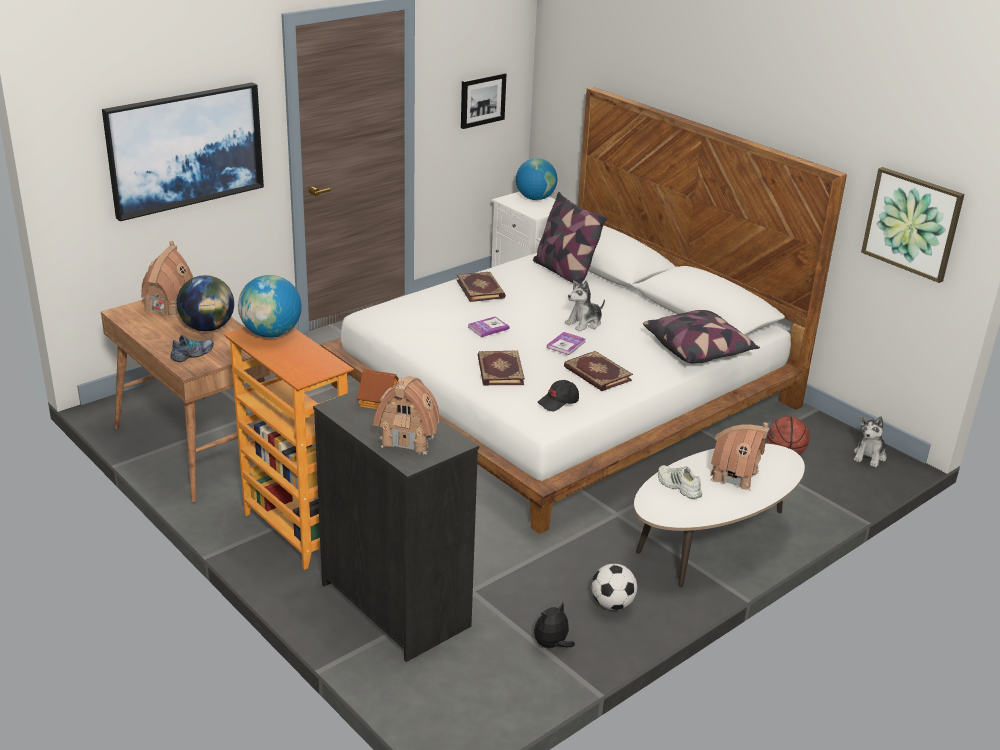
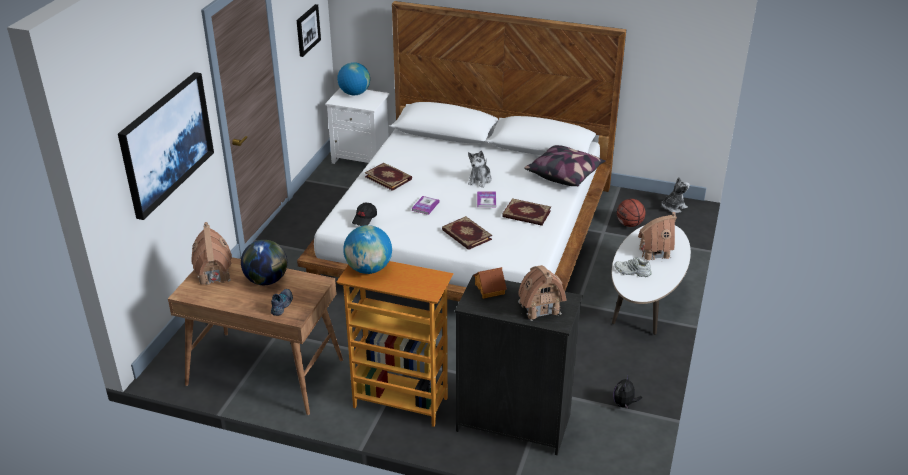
camera: 30 degrees left, 5 degrees up
pillow [533,192,607,284] -> none
black cap [538,380,579,411] -> black cap moved to [352,202,377,226]
football [591,564,637,610] -> none
plush toy [854,416,886,468] -> plush toy turned 120 degrees counterclockwise [662,177,690,213]
picture [861,167,965,283] -> none

